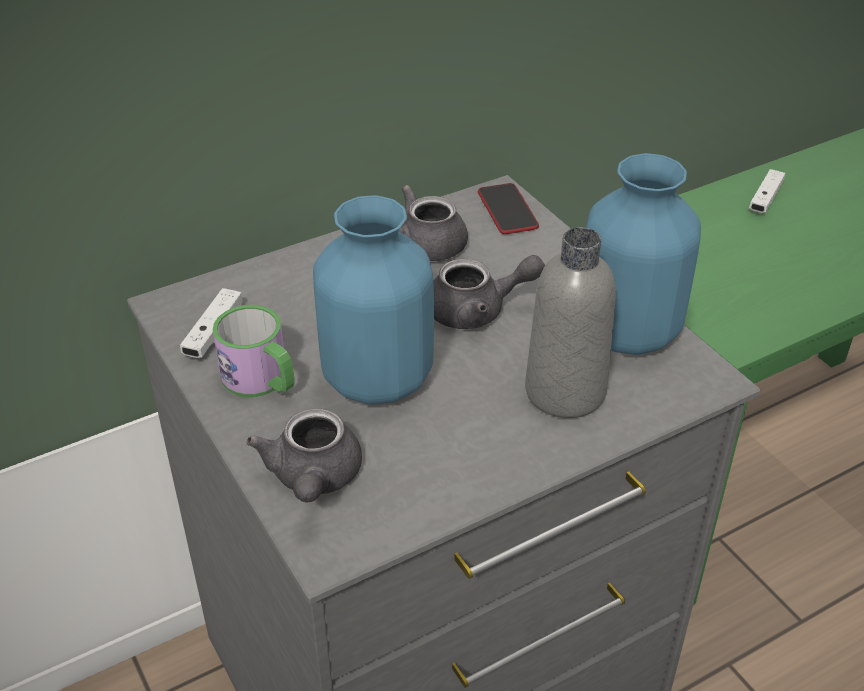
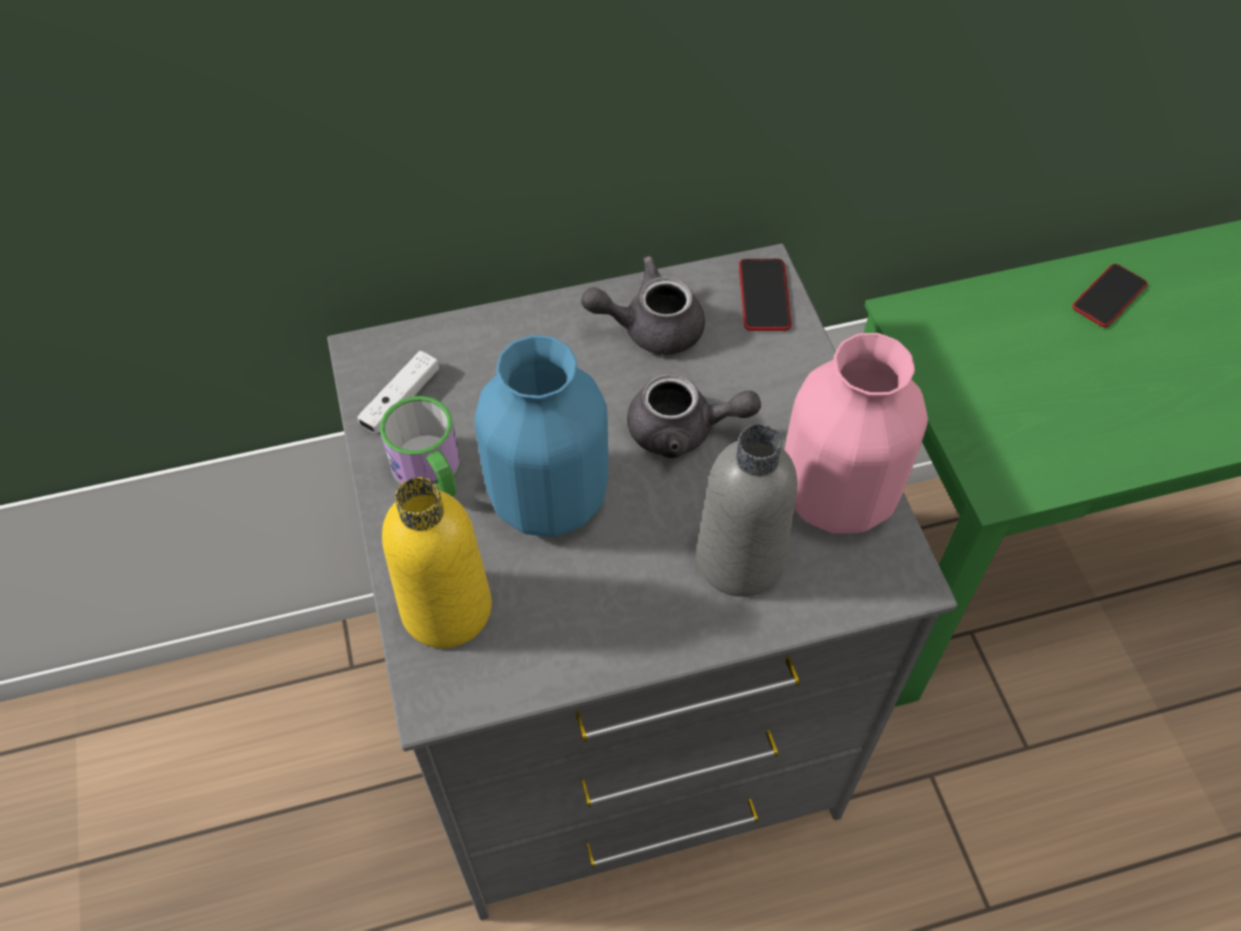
camera: 15 degrees right, 15 degrees up
grey teapot [246,408,362,503] -> yellow bottle [382,477,492,648]
blue vase [586,153,701,355] -> pink vase [784,333,928,534]
white game controller [749,169,785,213] -> phone [1072,264,1147,327]

